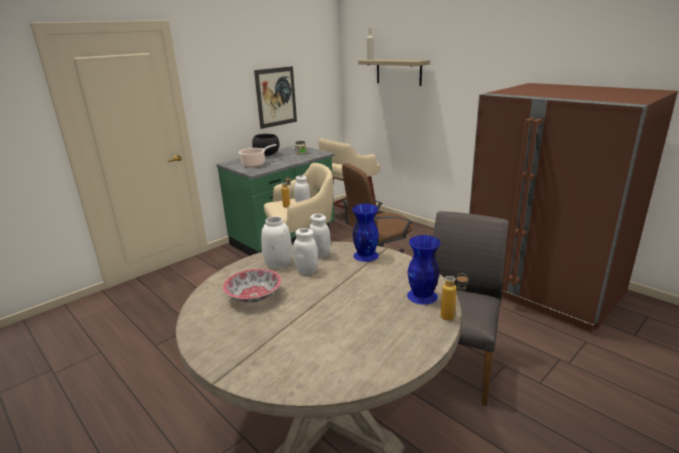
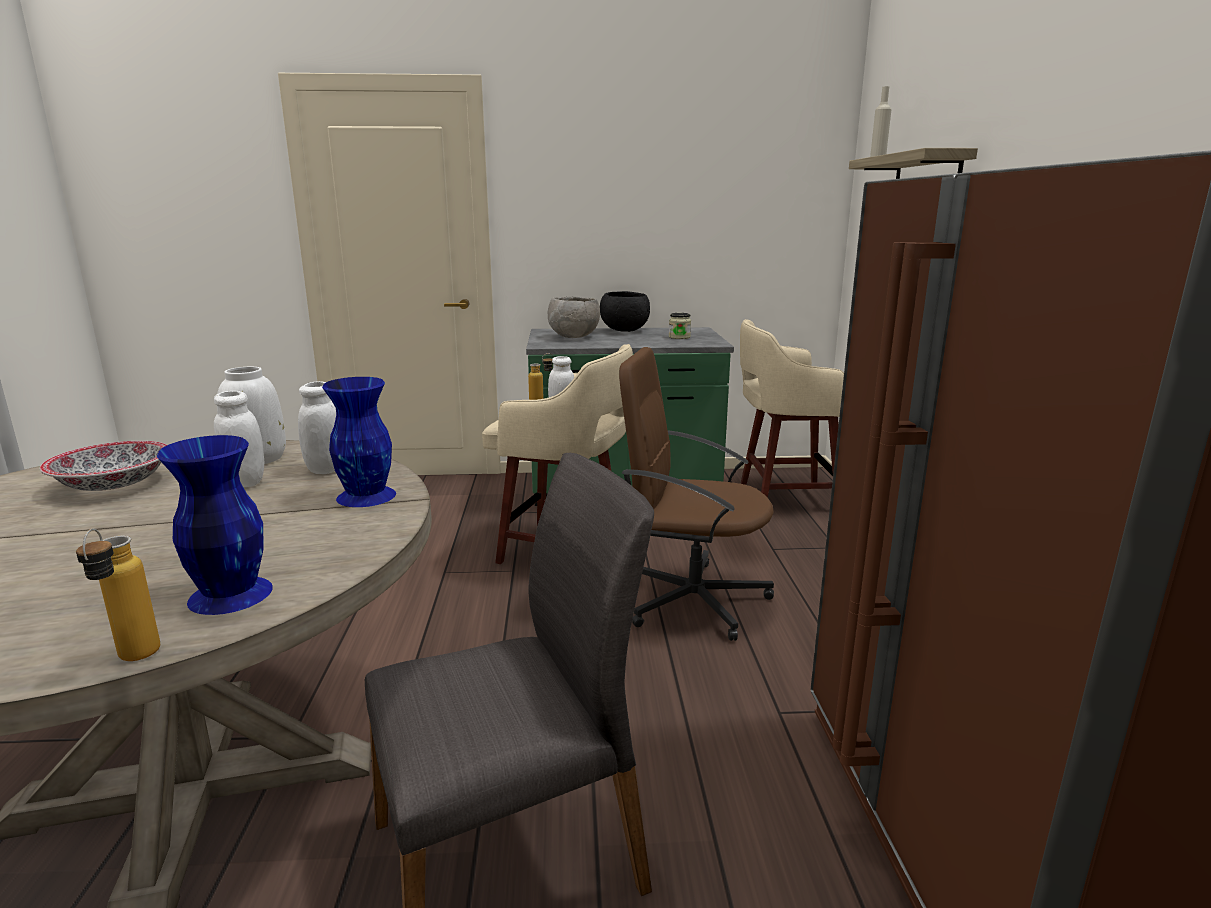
camera: 40 degrees right, 5 degrees down
cooking pot [239,144,277,167] -> grey bowl [548,297,600,338]
picture [254,66,297,129] -> none

